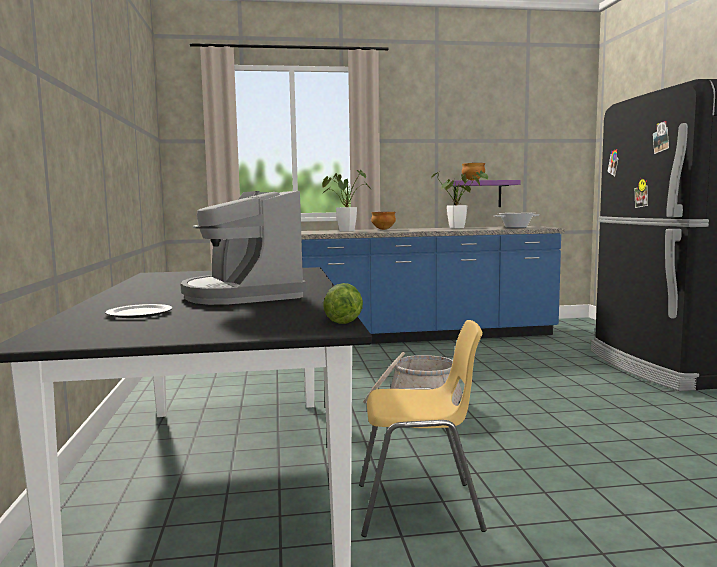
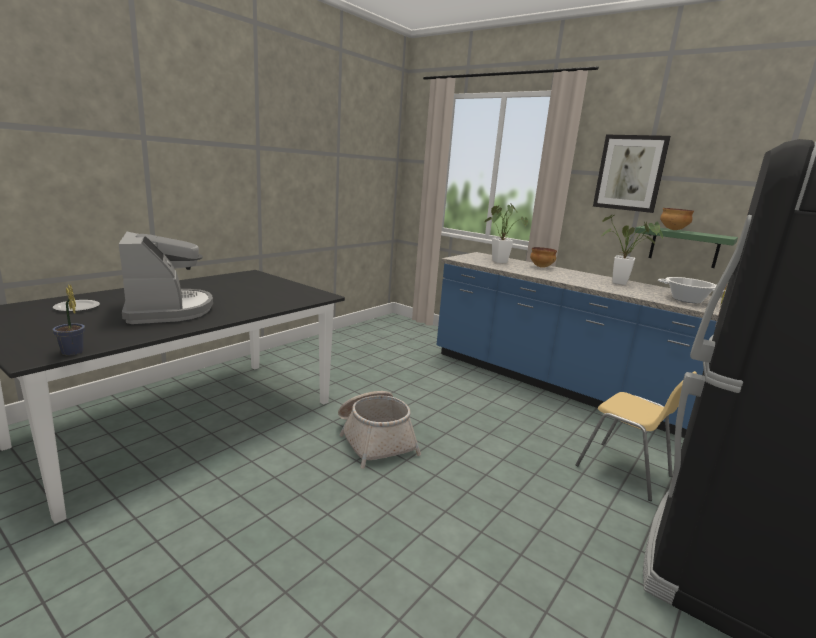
camera: 45 degrees right, 10 degrees up
coffee machine [181,191,307,305] -> coffee machine turned 135 degrees clockwise [119,232,213,324]
lettuce [323,283,363,324] -> potted plant [52,284,85,355]
yellow chair [359,320,487,537] -> yellow chair moved to [576,371,697,501]
purple shelf [453,180,520,207] -> green shelf [635,226,738,268]
none -> picture [593,135,671,213]

